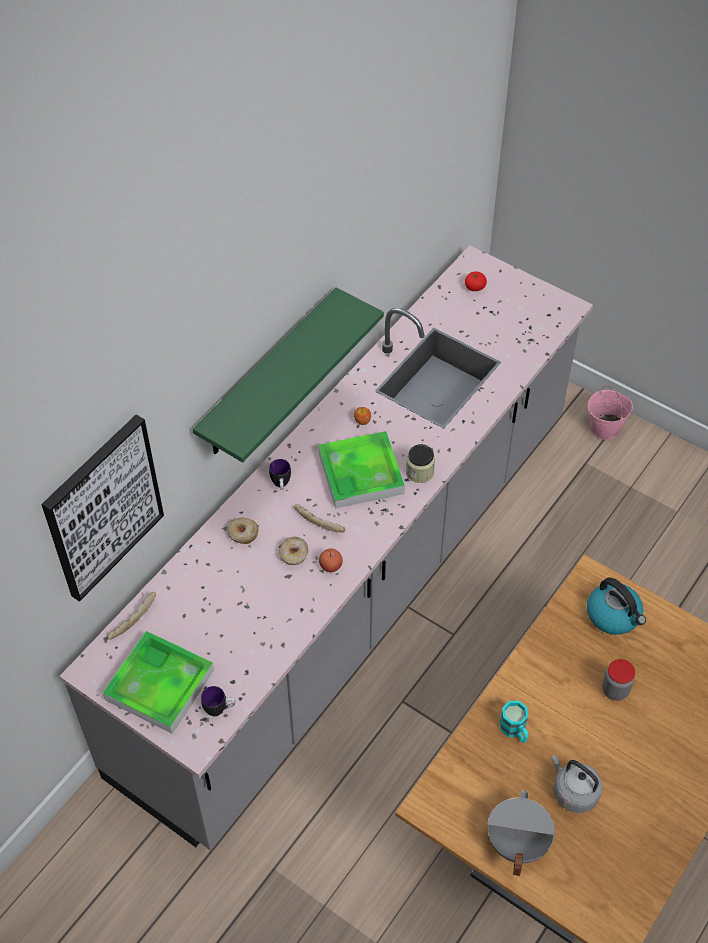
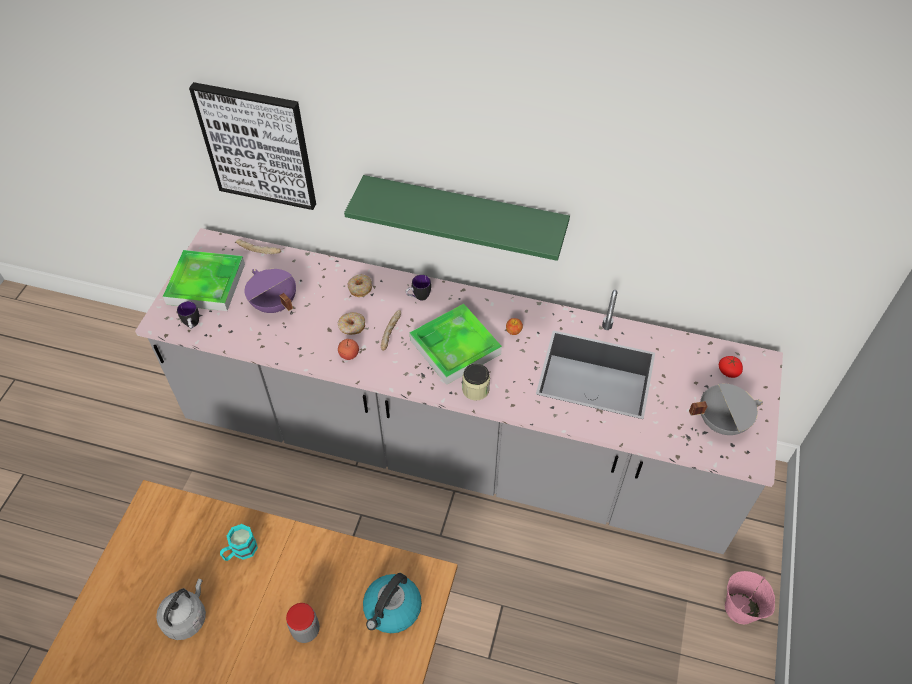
camera: 70 degrees right, 0 degrees up
grey cooking pot [487,789,555,876] -> grey cooking pot moved to [689,383,763,435]
none -> purple cooking pot [244,269,296,313]

